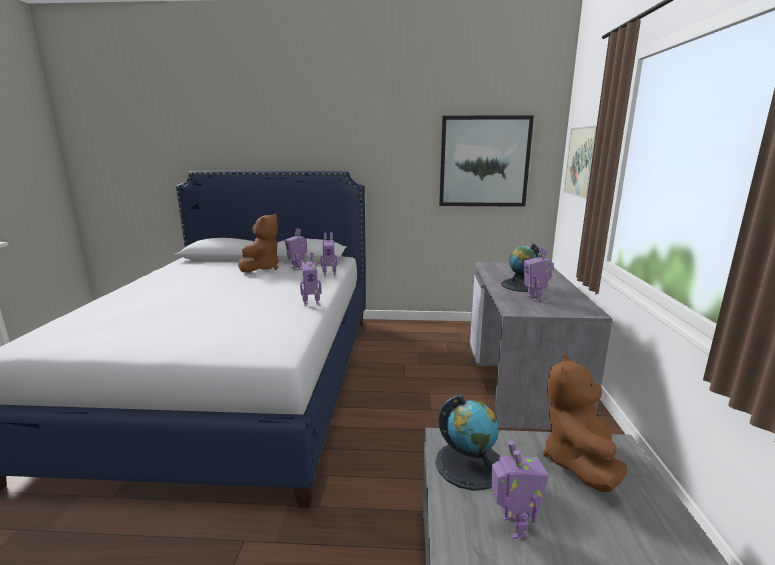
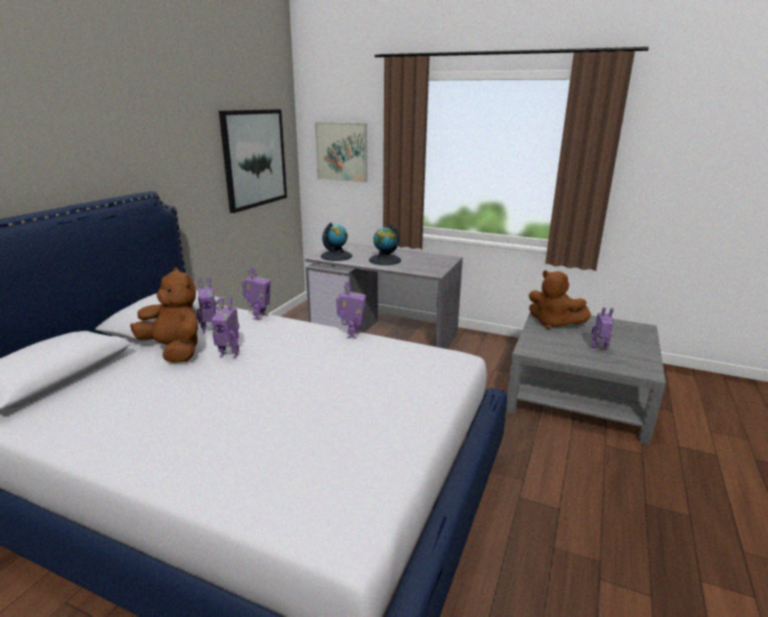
camera: 70 degrees left, 5 degrees up
globe [435,395,500,491] -> globe moved to [321,222,352,261]
toy robot [524,248,553,301] -> toy robot moved to [211,297,239,359]

